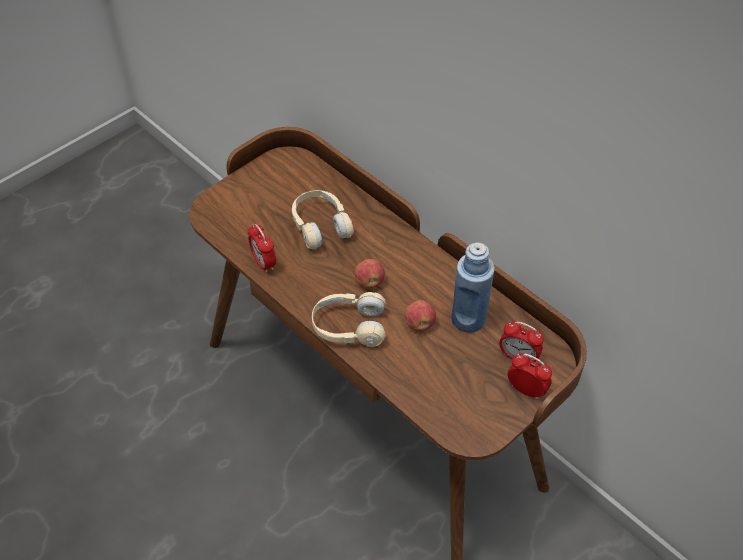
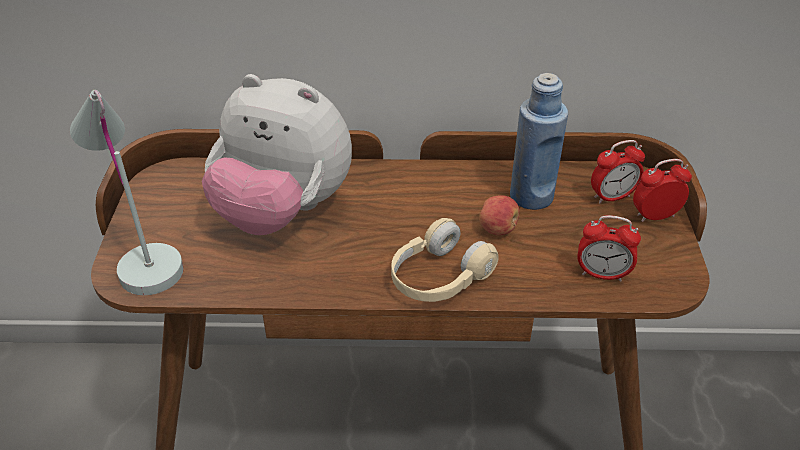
camera: 45 degrees left, 10 degrees down
alarm clock [248,224,276,273] -> alarm clock moved to [577,215,641,282]
beige headphones [292,190,354,249] -> plush toy [202,74,352,235]
apple [355,259,385,288] -> none
none -> white table lamp [70,90,184,295]

